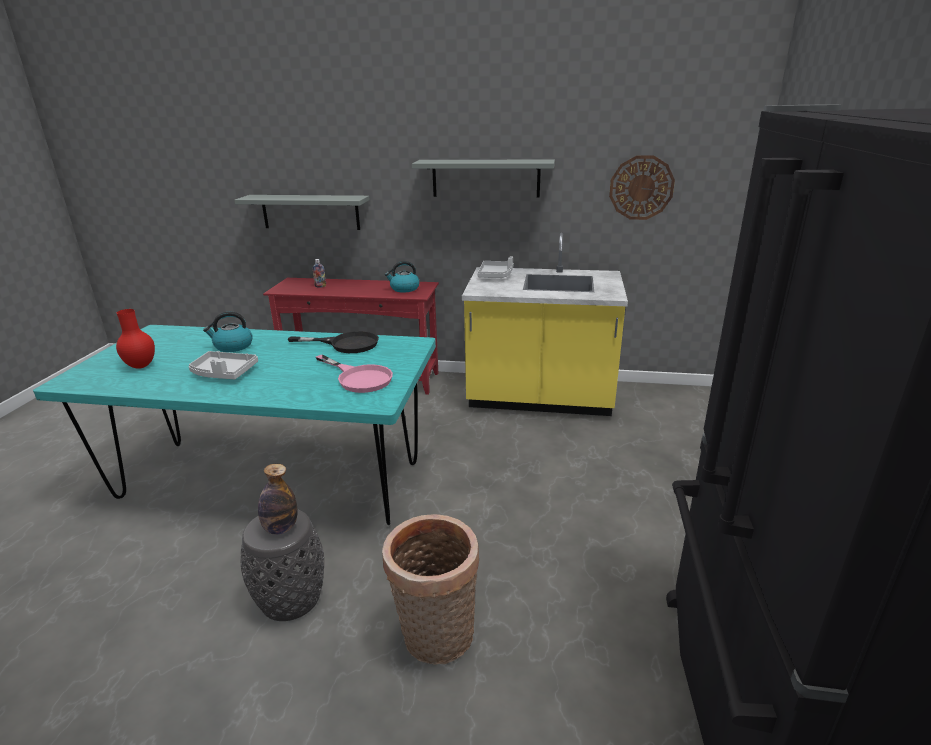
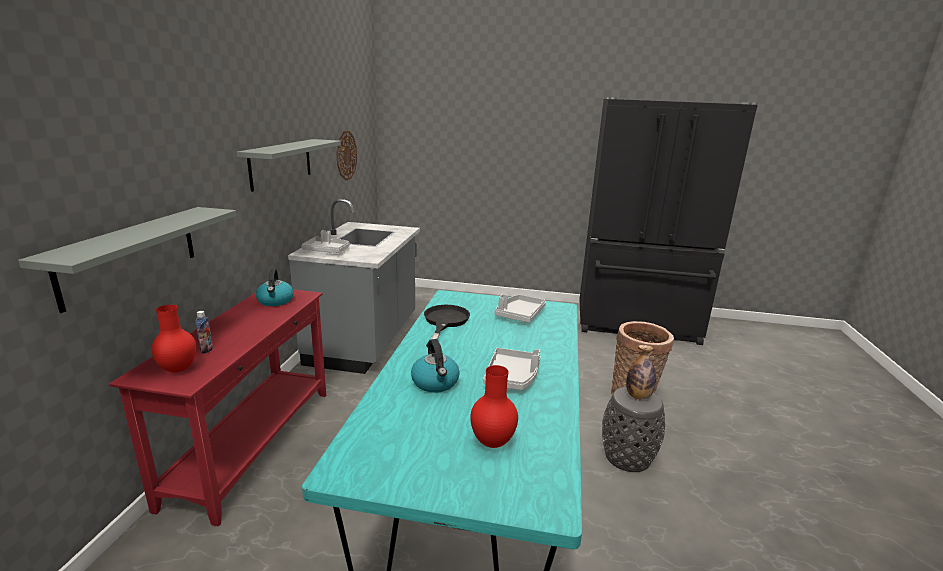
camera: 90 degrees left, 5 degrees down
pink frying pan [316,354,393,393] -> grey tray [494,294,546,323]
yellow counter [462,233,628,416] -> grey counter [288,199,420,374]
none -> red vase [151,305,196,373]

